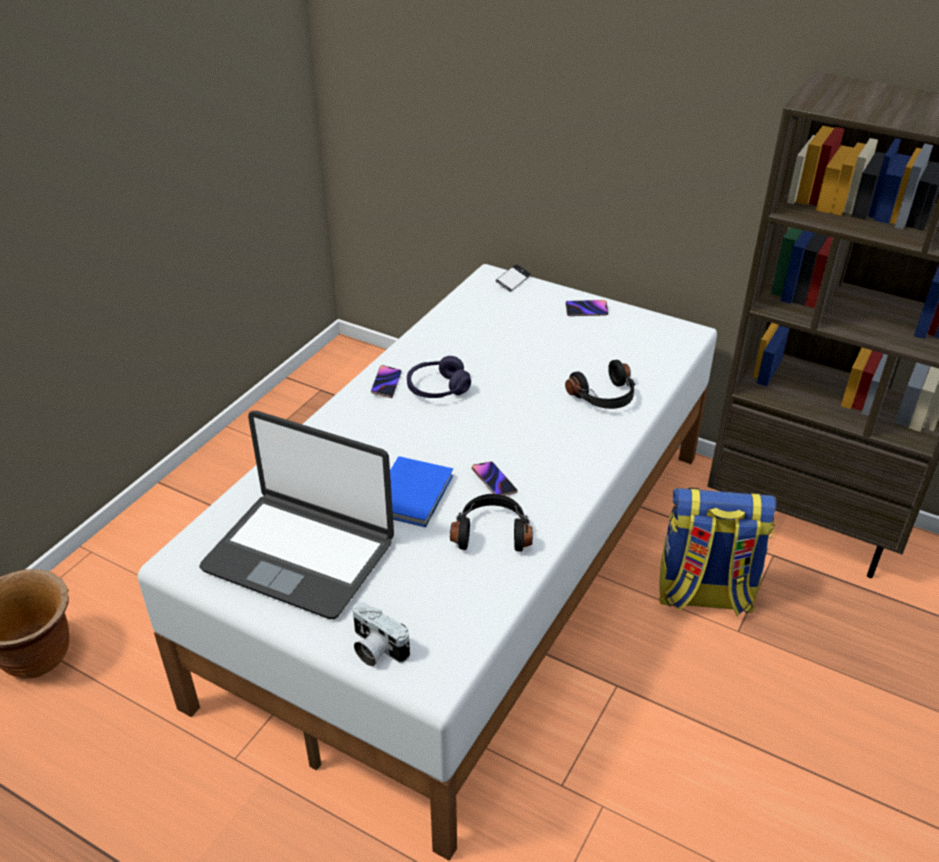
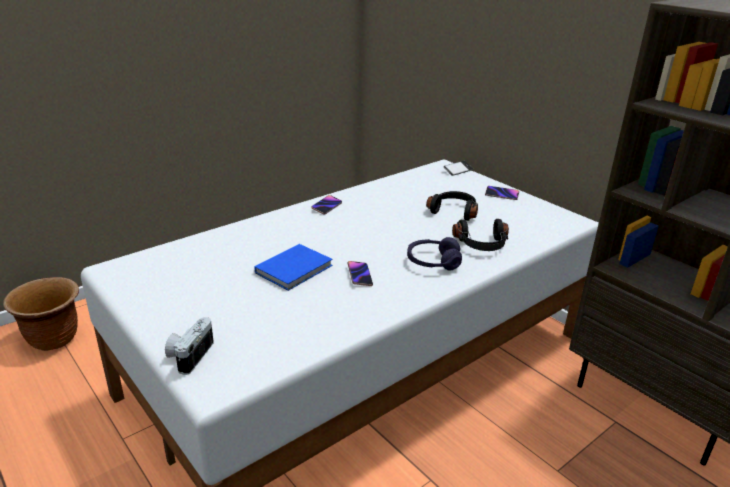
camera: 20 degrees right, 10 degrees down
laptop [199,411,394,619] -> none
camera [353,602,410,667] -> camera turned 45 degrees clockwise [165,317,214,375]
purple headphones [407,356,471,398] -> purple headphones moved to [407,237,462,271]
black headphones [450,494,533,552] -> black headphones moved to [426,191,478,221]
backpack [659,488,776,616] -> none

